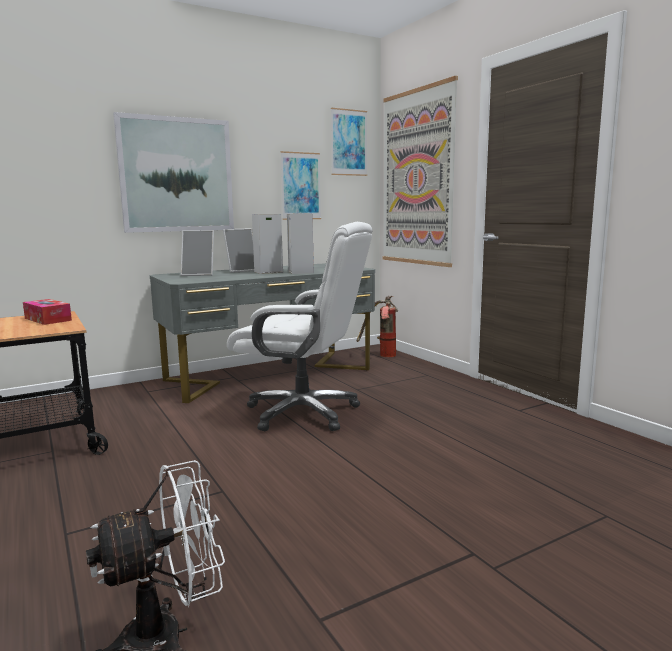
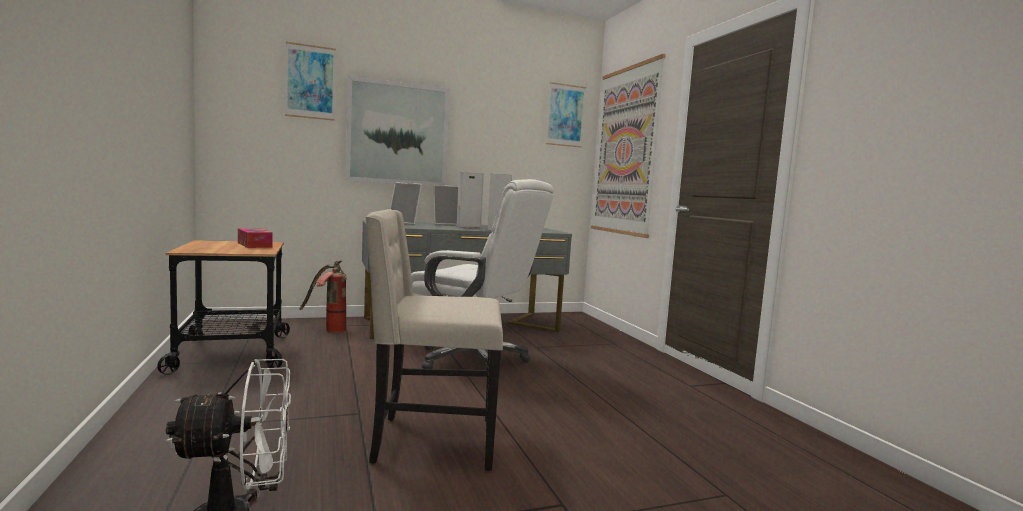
camera: 10 degrees right, 5 degrees down
picture [280,151,321,220] -> picture moved to [285,42,336,121]
fire extinguisher [357,296,398,357] -> fire extinguisher moved to [299,260,347,333]
none -> beige chair [365,209,503,471]

